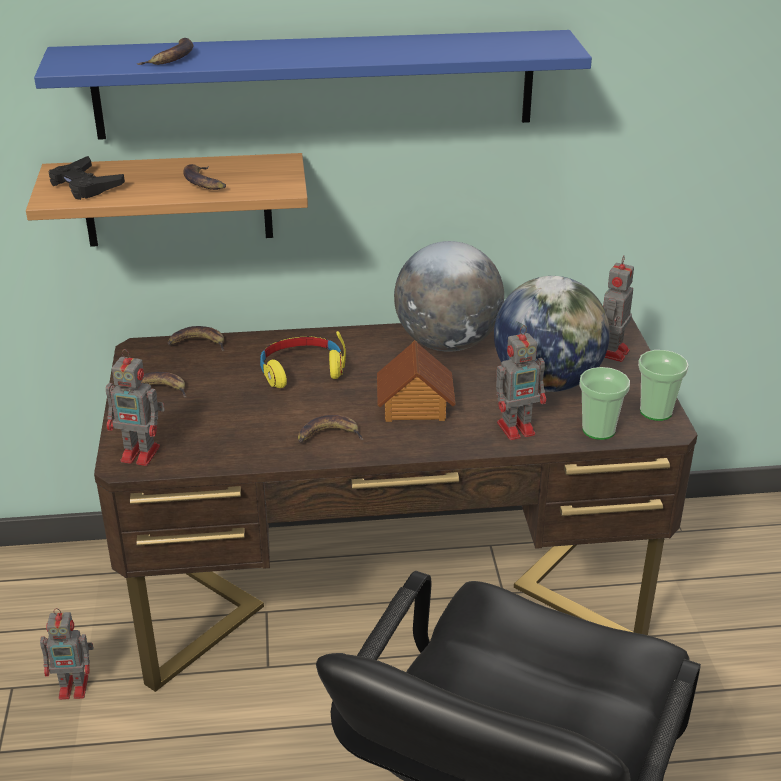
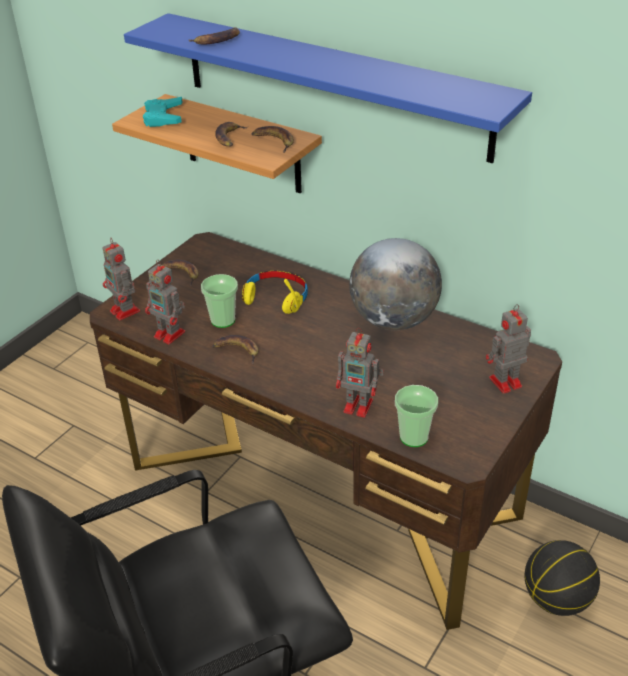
camera: 40 degrees right, 5 degrees up
toy robot [40,608,94,700] -> toy robot moved to [145,259,185,344]
black game controller [48,156,125,200] -> turquoise game controller [143,97,183,127]
banana [168,326,224,351] -> banana moved to [251,126,294,153]
toy house [377,340,456,422] -> none
globe [494,276,610,392] -> none
cup [638,350,689,421] -> cup moved to [201,274,238,328]
none -> basketball [525,540,600,616]

